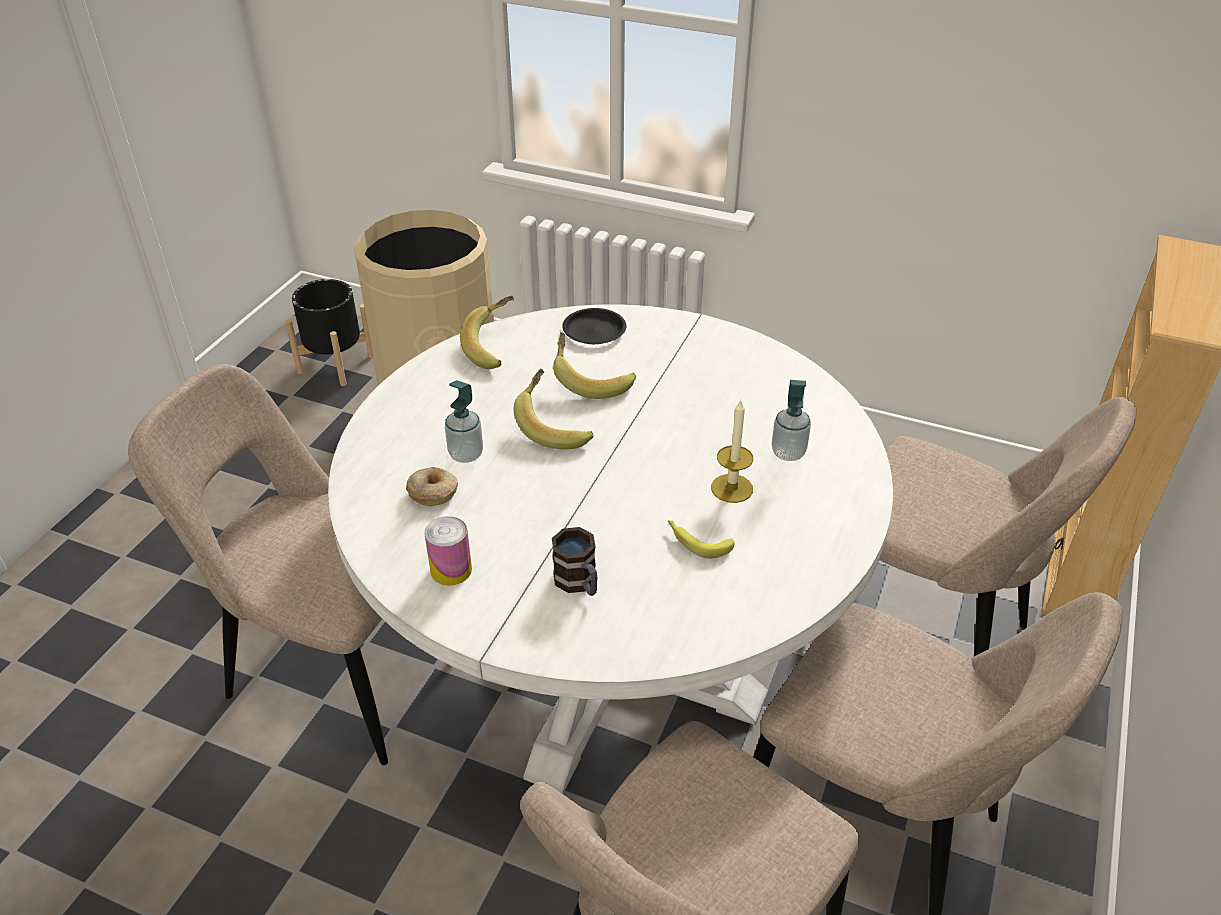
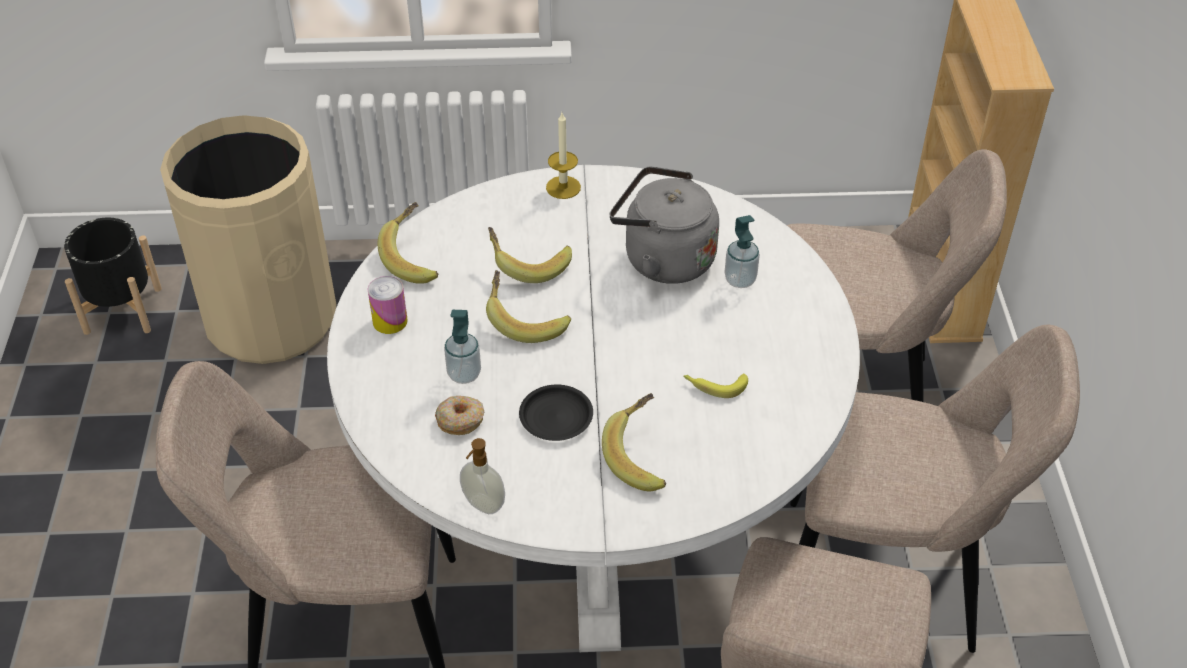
camera: 25 degrees left, 5 degrees up
can [424,516,472,585] -> can moved to [367,276,408,334]
mug [552,527,597,596] -> banana [602,393,666,491]
black plate [562,308,627,344] -> black plate moved to [519,385,593,441]
candle [711,400,753,503] -> candle moved to [546,113,581,199]
none -> soap dispenser [460,438,505,514]
none -> grey kettle [610,166,719,284]

